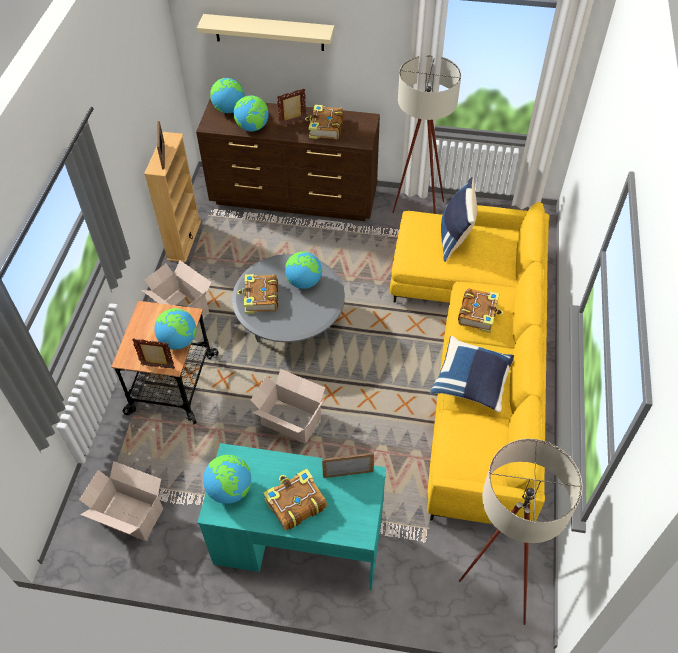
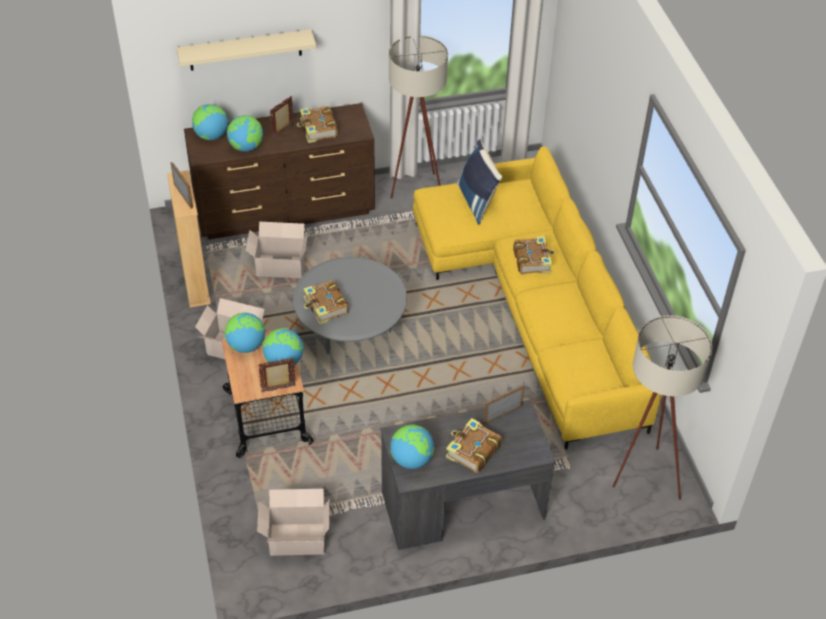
camera: 25 degrees left, 5 degrees down
turquoise desk [197,443,386,590] -> grey desk [380,400,556,550]
cardboard box [251,369,325,444] -> cardboard box moved to [246,222,308,278]
globe [285,251,322,289] -> globe moved to [225,312,265,353]
blue pillow [430,336,514,412] -> none

